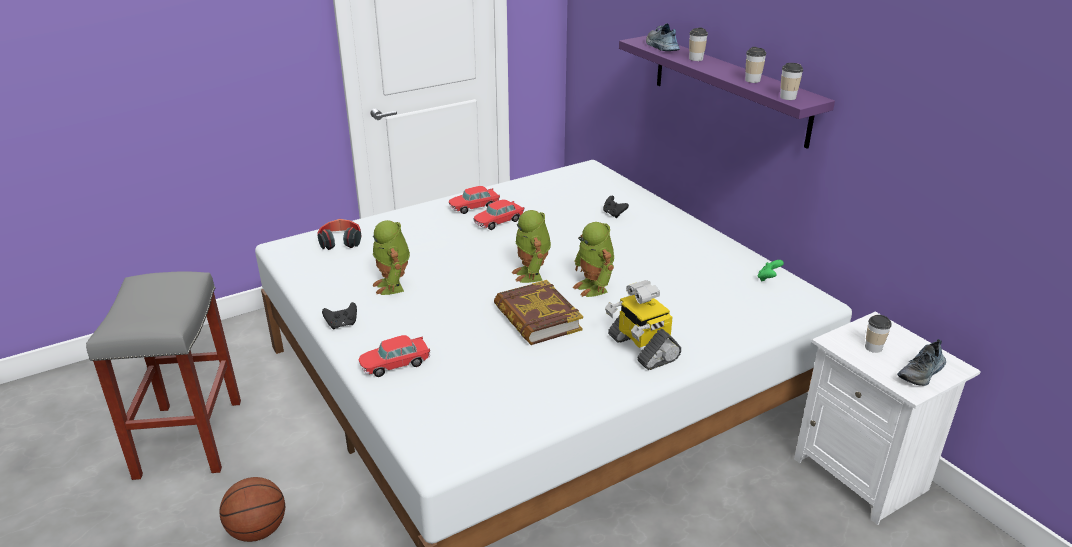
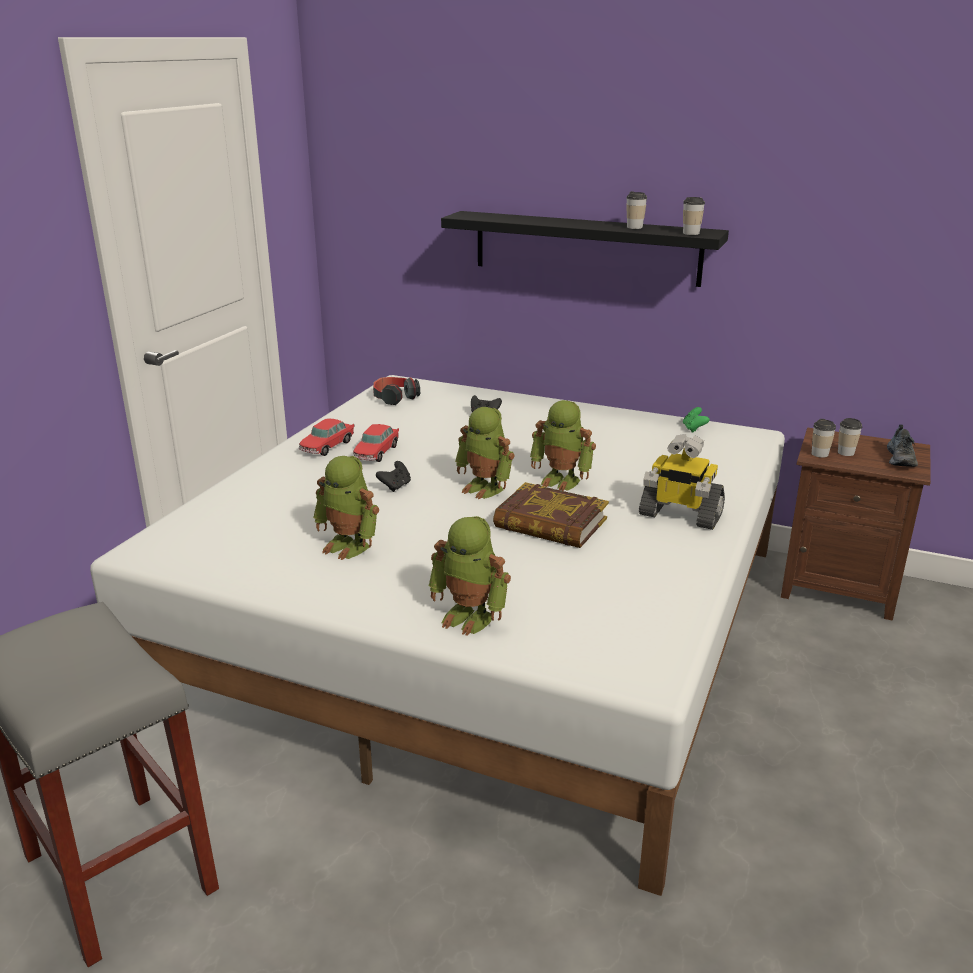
camera: 35 degrees left, 5 degrees down
basketball [219,477,285,542] -> none
headphones [317,219,361,250] -> headphones moved to [373,377,420,405]
black game controller [322,302,357,329] -> black game controller moved to [376,461,411,492]
toy car [359,335,430,377] -> toy robot [428,516,511,636]
purple shelf [619,36,835,149] -> black shelf [441,211,729,287]
shoe [646,23,680,51] -> none
cup [689,27,708,61] -> cup moved to [812,419,836,458]
white nightstand [794,312,981,525] -> brown nightstand [781,427,931,621]

